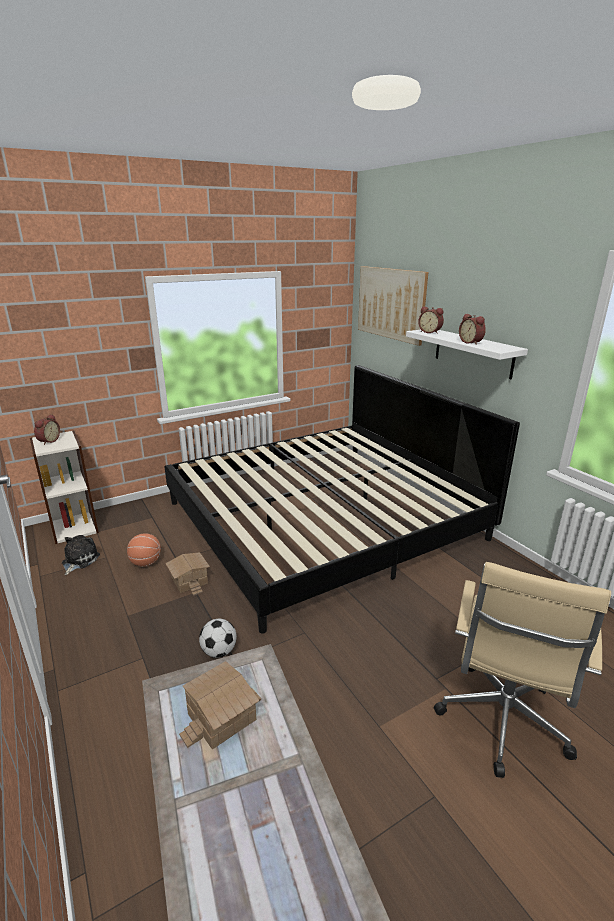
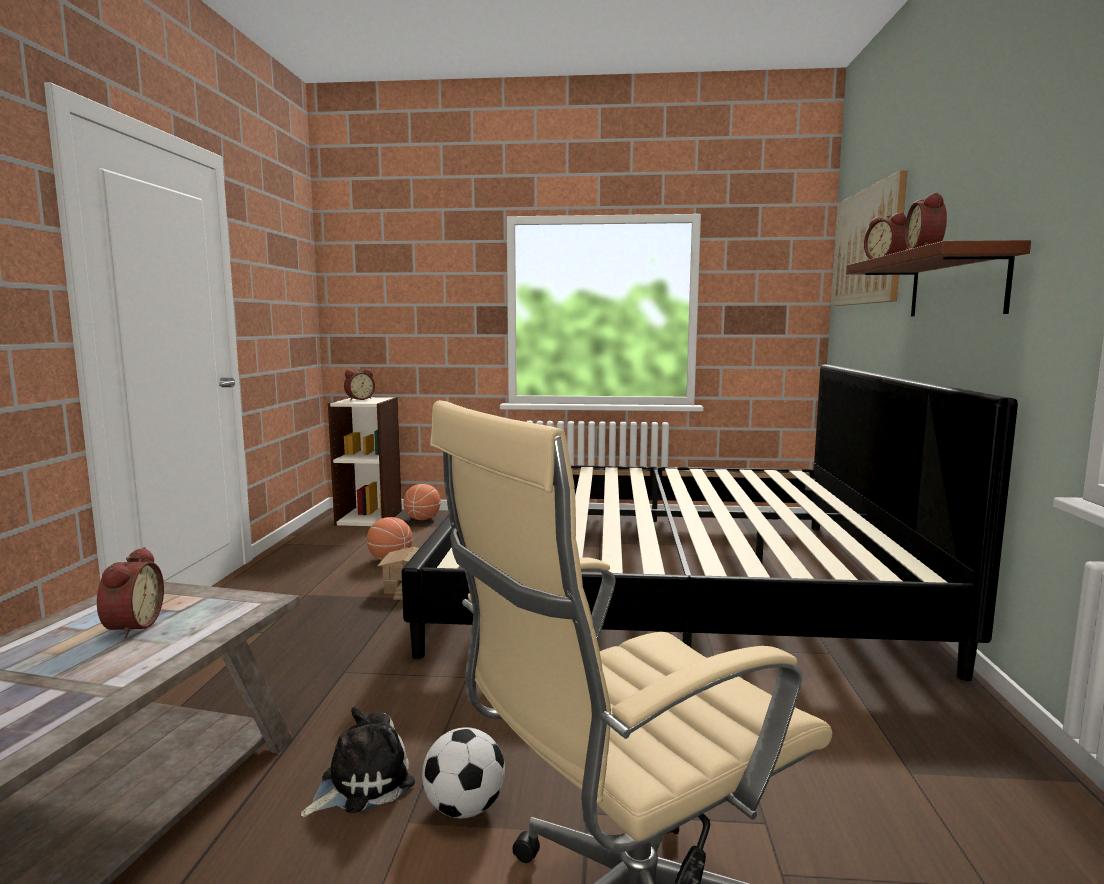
camera: 35 degrees right, 15 degrees down
plush toy [62,535,100,575] -> plush toy moved to [301,707,415,817]
toy house [179,661,261,749] -> alarm clock [97,547,164,638]
football [199,619,237,658] -> football moved to [422,727,505,818]
white shelf [406,330,528,379] -> brown shelf [846,240,1031,316]
none -> basketball [403,484,441,520]

